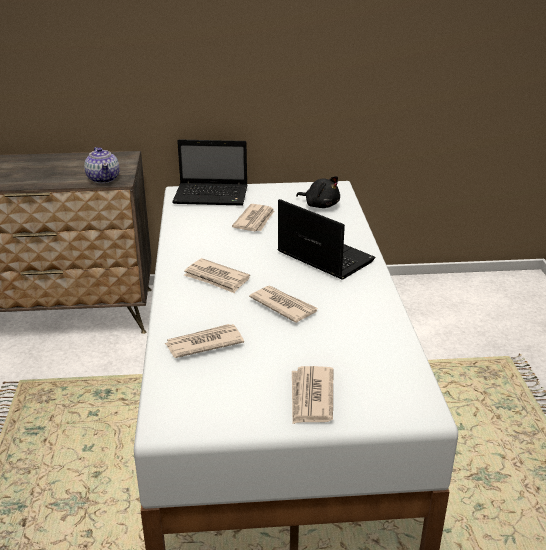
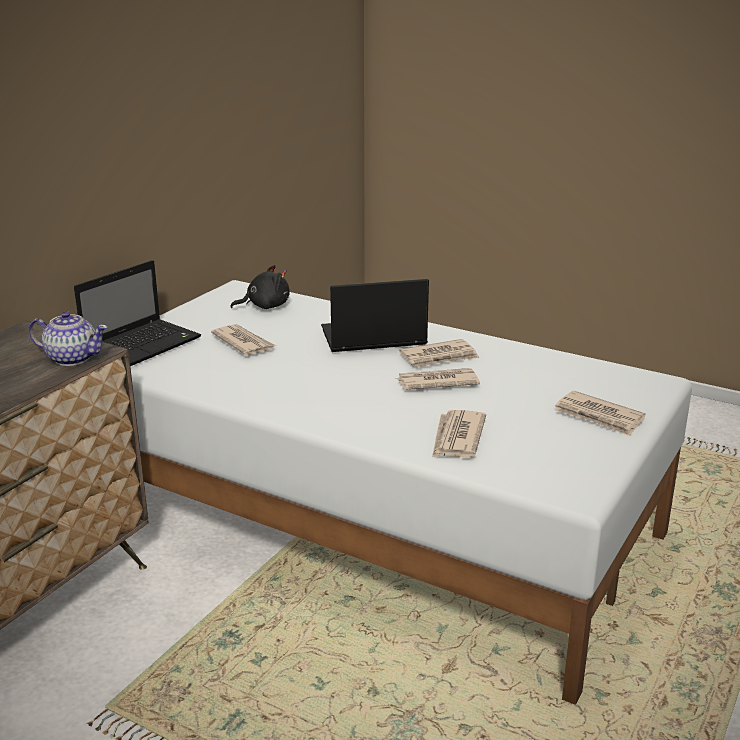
camera: 55 degrees left, 5 degrees down
newspaper [184,258,250,294] -> newspaper moved to [399,339,480,368]

